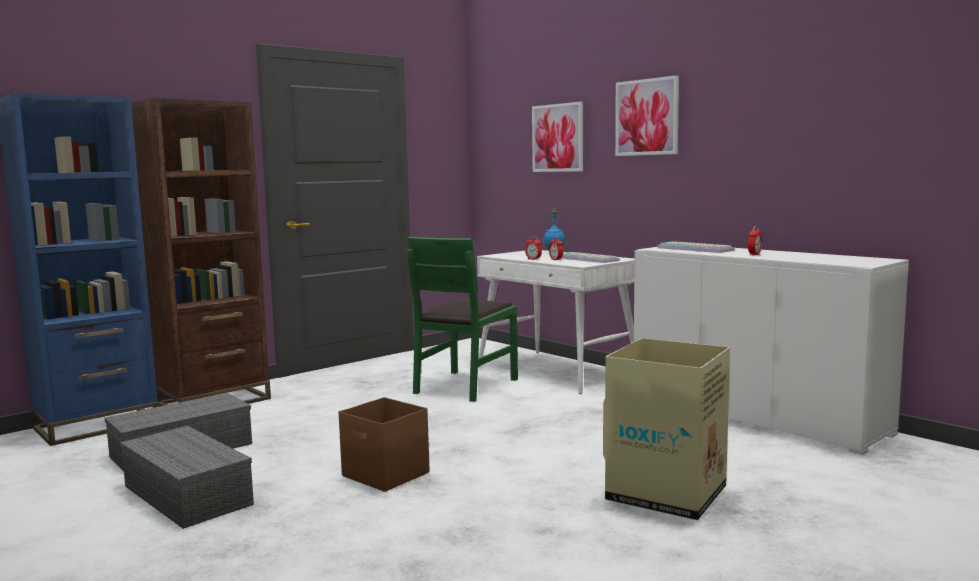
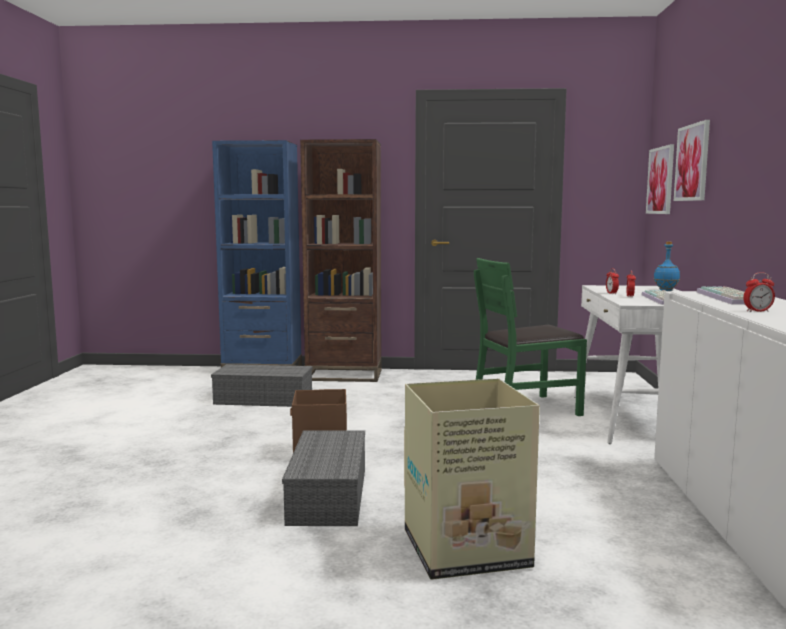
camera: 45 degrees right, 0 degrees up
grey storage box [120,426,254,529] -> grey storage box moved to [282,430,365,526]
picture [615,75,679,156] -> picture moved to [646,144,674,214]

